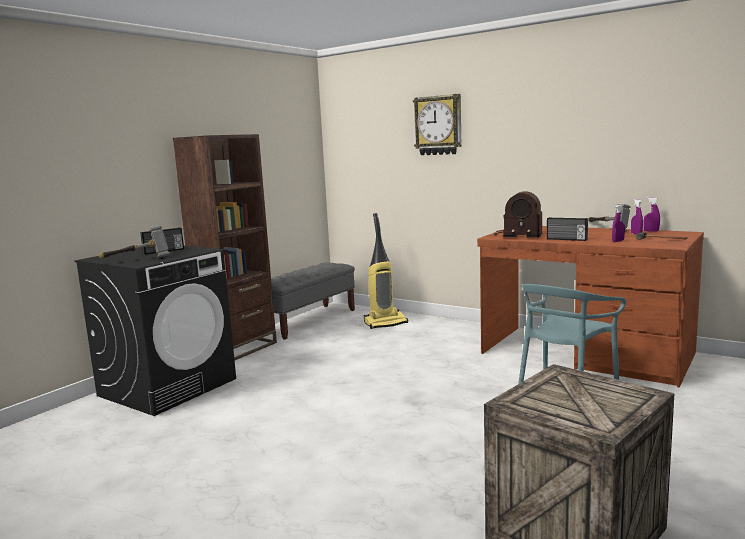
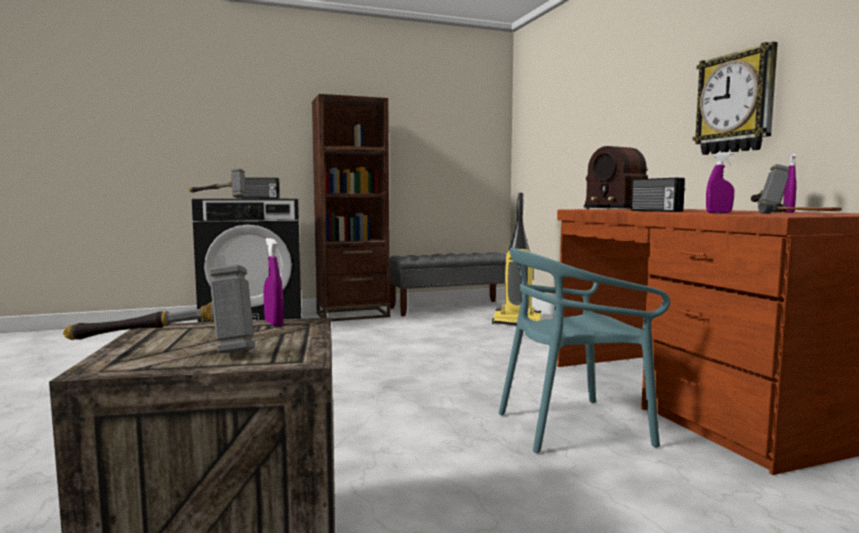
camera: 35 degrees right, 5 degrees down
wall clock [413,94,462,155] -> wall clock moved to [693,42,778,155]
purple spray bottle [644,197,660,232] -> purple spray bottle moved to [264,238,284,326]
none -> hammer [63,264,256,353]

